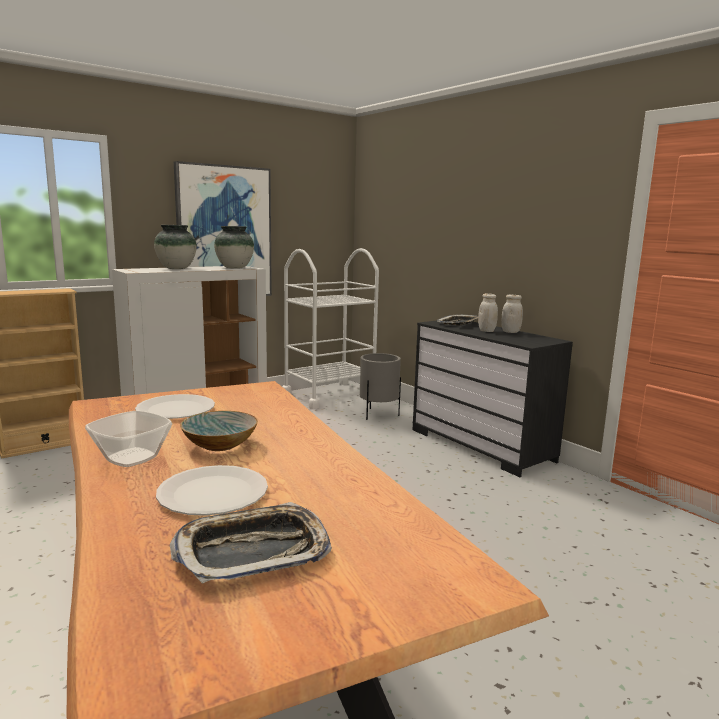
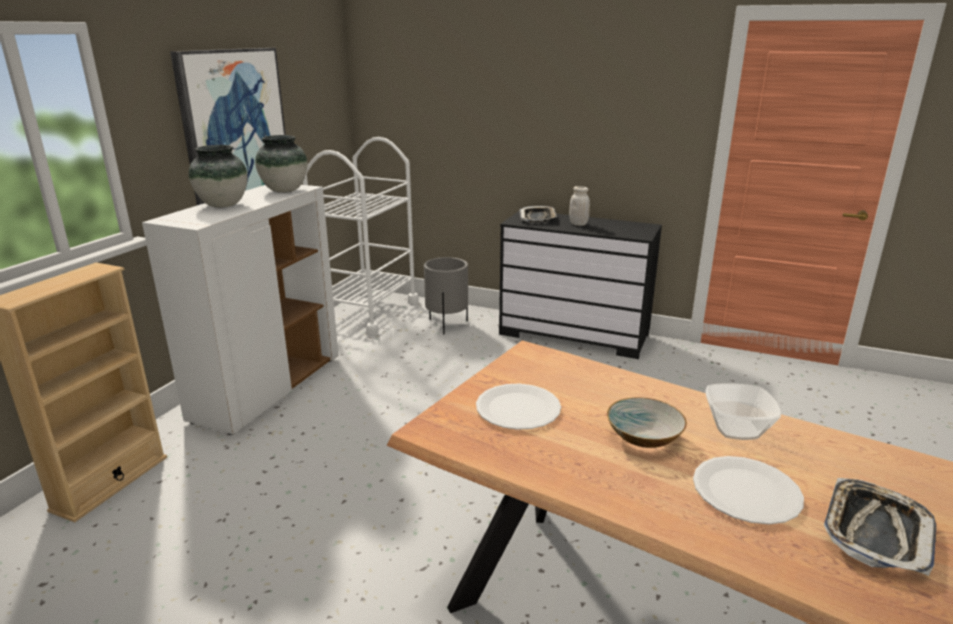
camera: 30 degrees left, 10 degrees up
bowl [85,410,172,467] -> bowl moved to [705,383,781,440]
white jar [502,294,523,333] -> none

